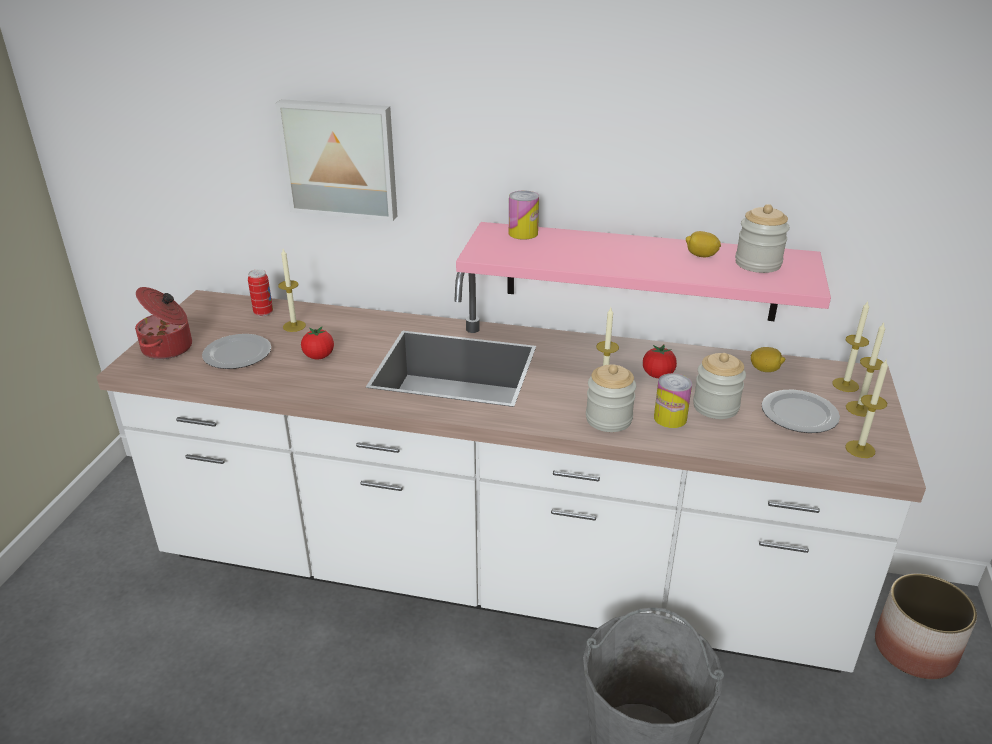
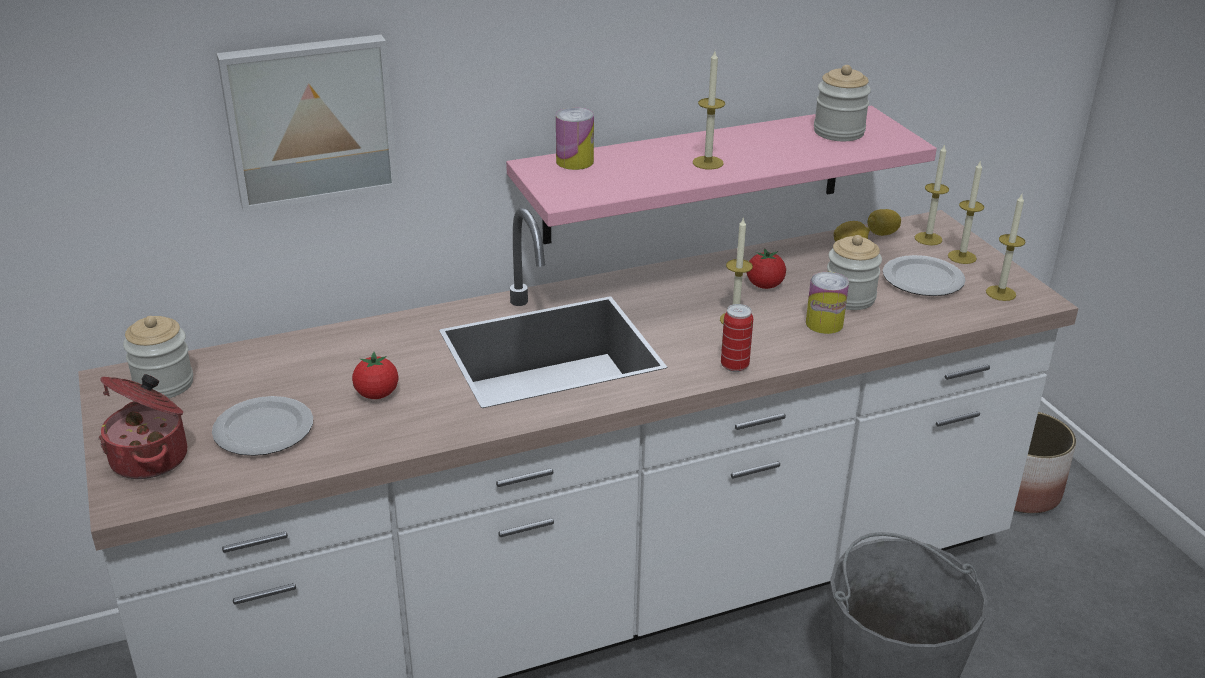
camera: 35 degrees left, 0 degrees up
can [248,269,273,317] -> can moved to [721,304,753,372]
candle [278,249,306,332] -> candle moved to [693,51,725,169]
jar [586,364,636,432] -> jar moved to [123,316,193,398]
lemon [686,231,721,258] -> lemon moved to [868,209,901,236]

